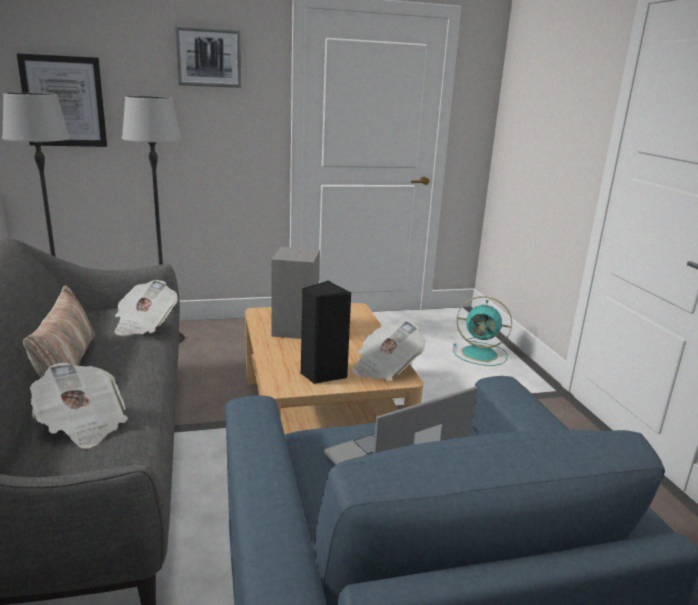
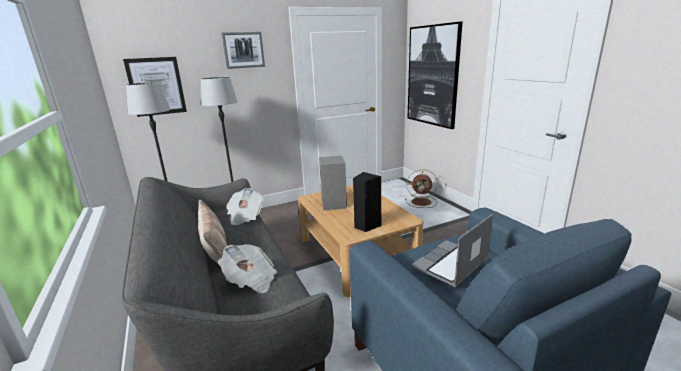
camera: 10 degrees left, 0 degrees up
newspaper [352,321,425,381] -> none
turquoise fan [453,296,512,366] -> brown fan [405,169,438,208]
none -> picture [408,22,462,129]

